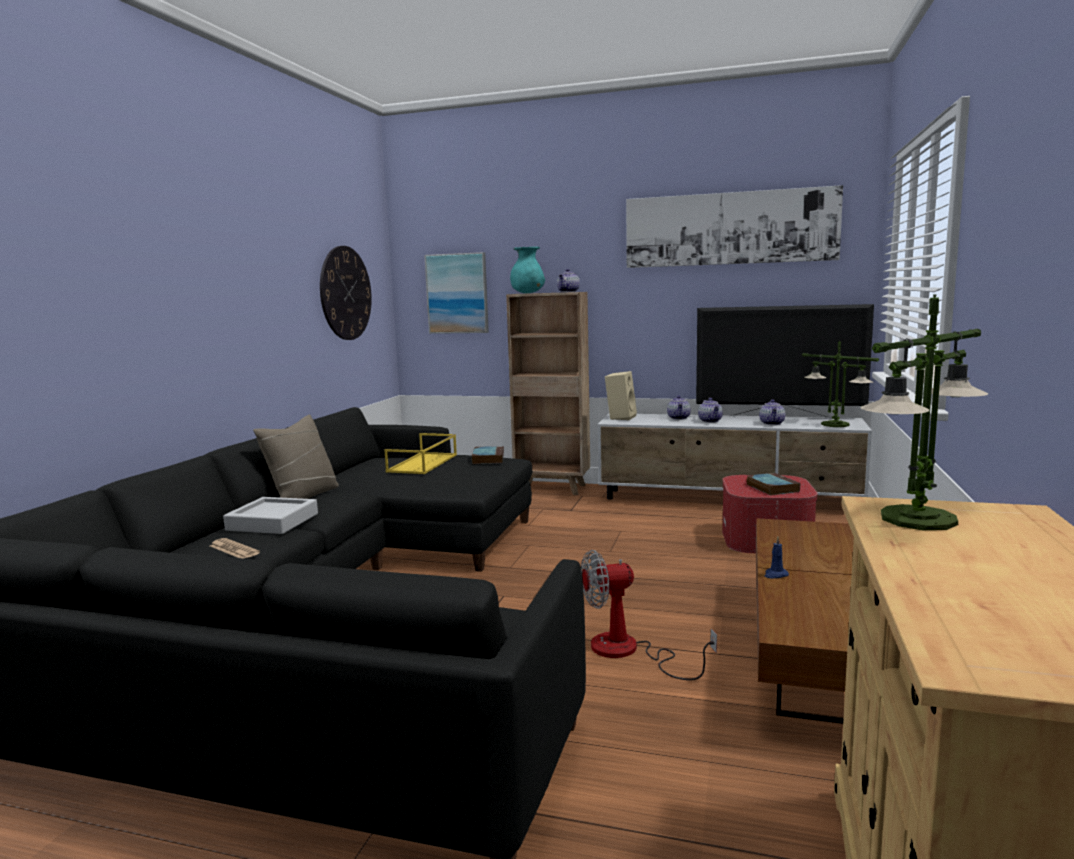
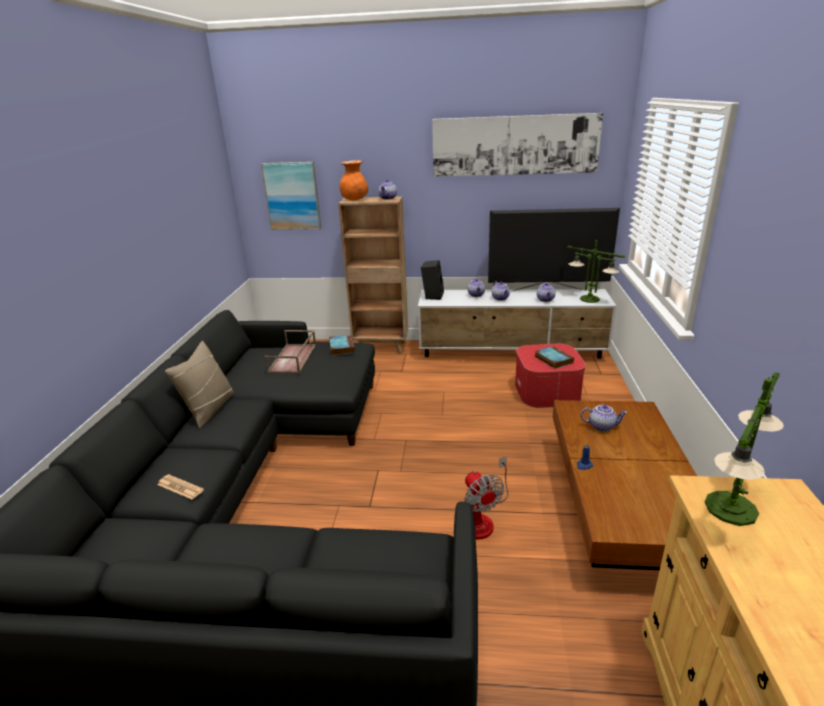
camera: 10 degrees left, 15 degrees up
grey tray [223,497,318,534] -> none
wall clock [320,246,372,340] -> none
yellow tray [384,433,457,474] -> brown tray [264,330,316,374]
turquoise vase [510,247,545,293] -> orange vase [340,160,368,201]
fan [581,550,717,680] -> fan turned 90 degrees counterclockwise [465,456,508,539]
beige speaker [605,371,637,420] -> black speaker [421,260,444,300]
none -> teapot [581,404,627,432]

